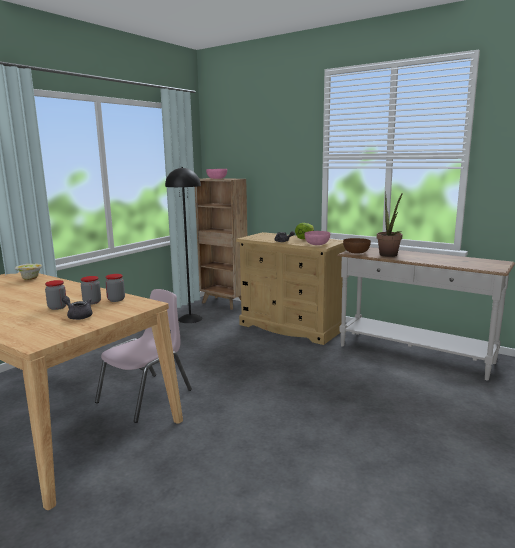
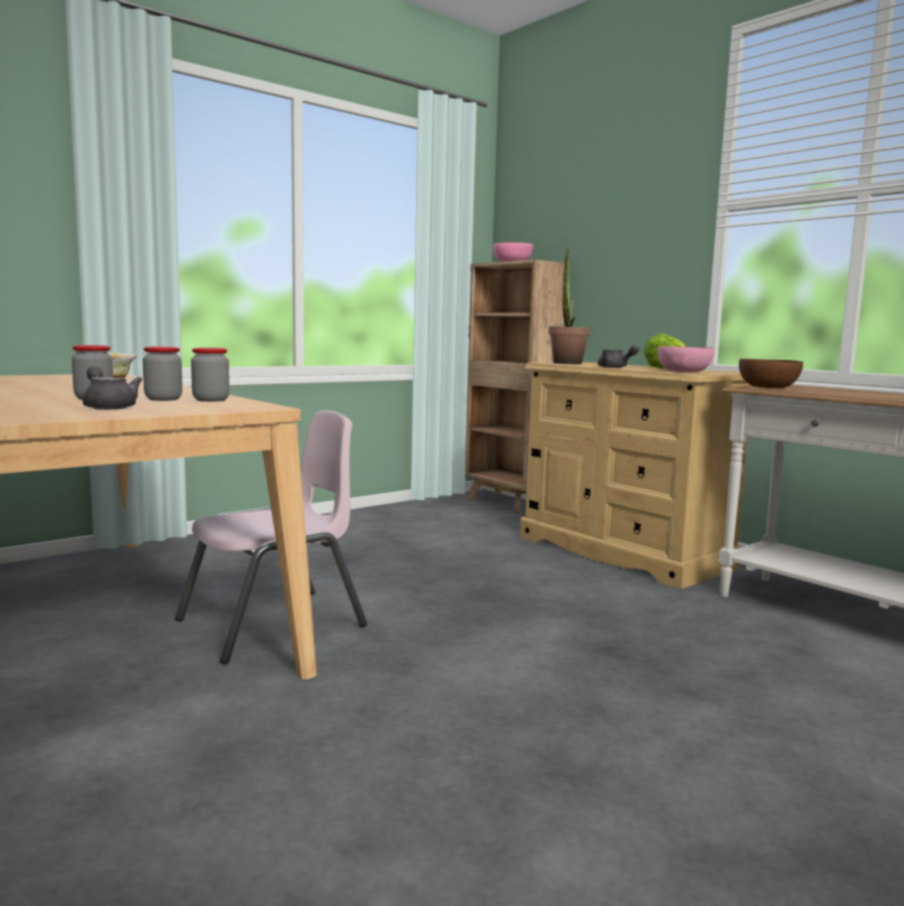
camera: 15 degrees right, 5 degrees down
black floor lamp [165,167,203,323] -> none
potted plant [377,191,403,257] -> potted plant moved to [548,248,590,364]

